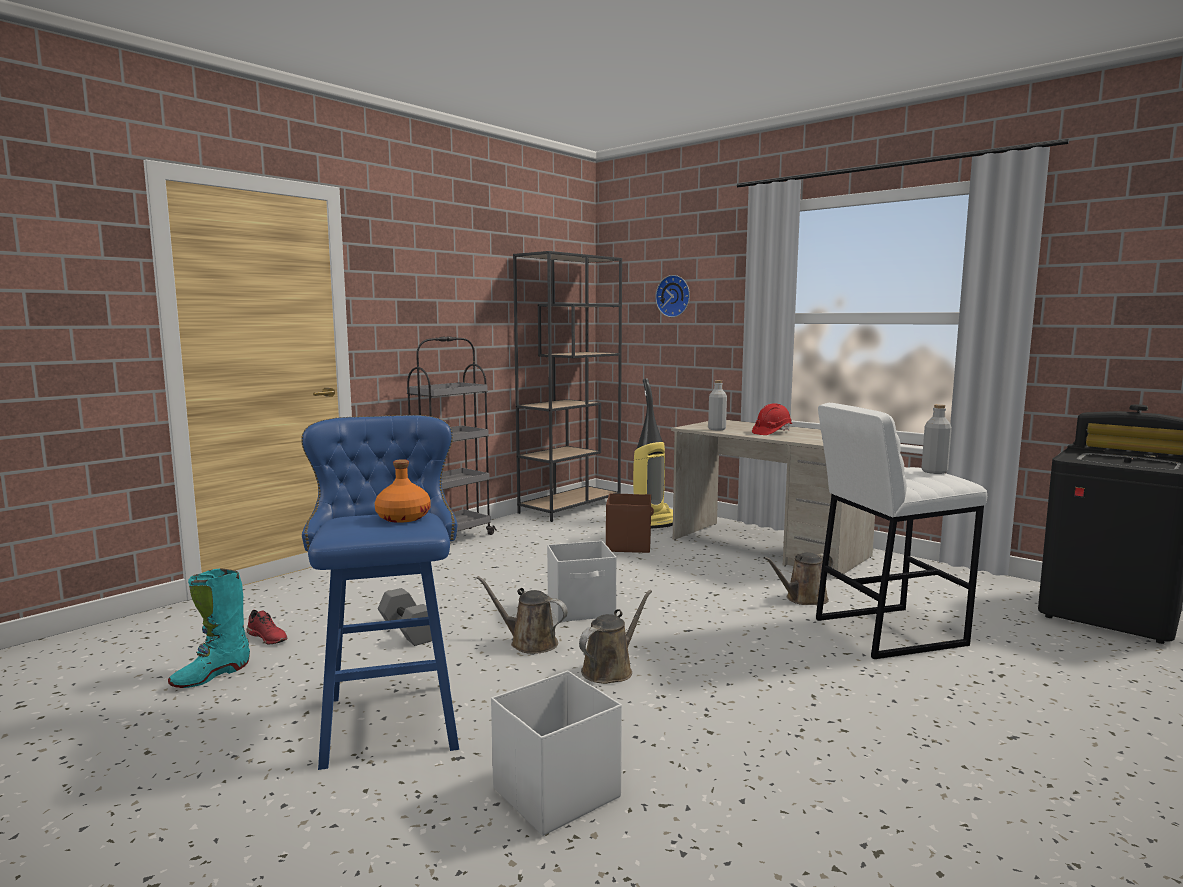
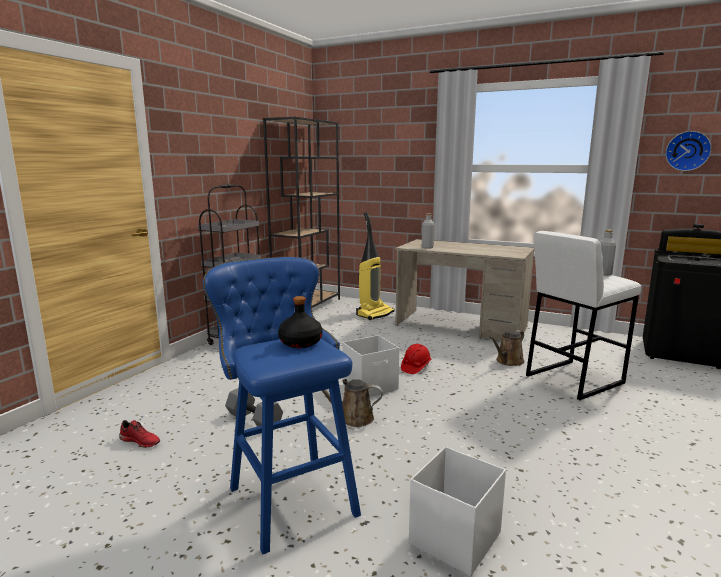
camera: 15 degrees left, 5 degrees up
turquoise boot [168,569,250,688] -> none
orange bottle [375,459,430,523] -> black bottle [278,296,322,348]
brown watering can [579,590,652,684] -> none
brown storage box [606,494,654,553] -> none
wall clock [655,275,690,317] -> wall clock moved to [665,131,712,171]
red hard hat [752,403,792,435] -> red hard hat moved to [401,344,431,374]

